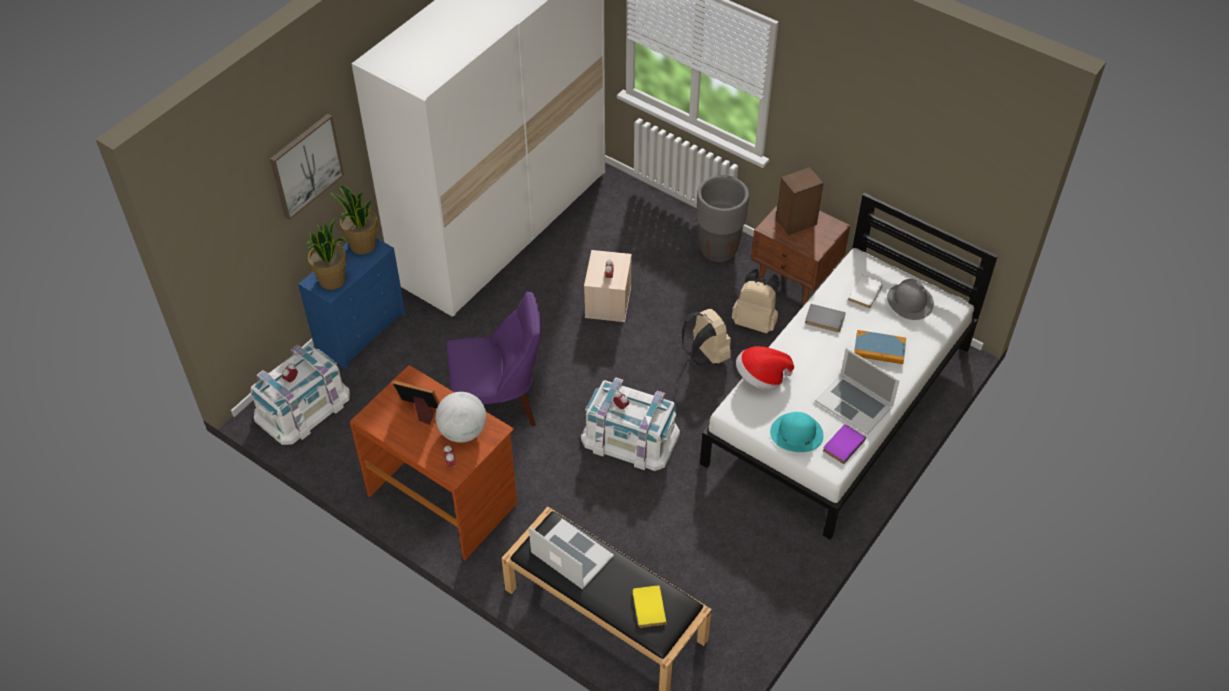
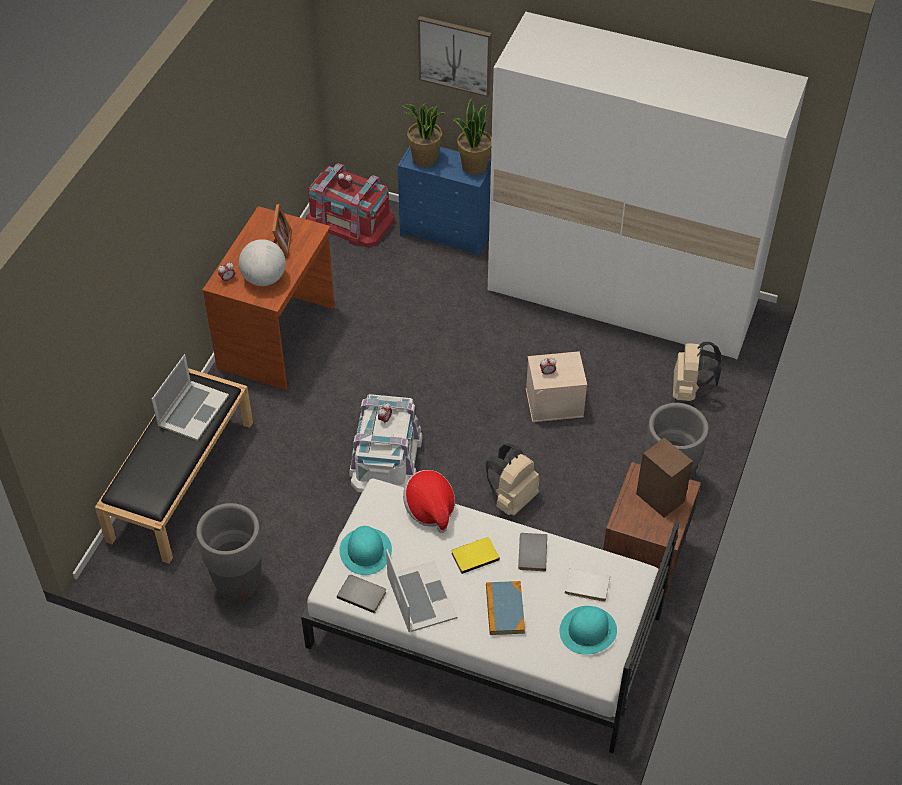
camera: 75 degrees right, 0 degrees up
white storage box [251,344,350,445] -> red storage box [306,163,395,247]
purple chair [446,291,541,426] -> none
yellow book [633,585,666,628] -> yellow book moved to [452,537,500,574]
beige backpack [732,269,780,333] -> beige backpack moved to [673,342,722,401]
laptop [815,348,900,434] -> laptop turned 135 degrees clockwise [386,549,457,633]
purple book [823,425,866,464] -> grey book [337,575,386,613]
grey hat [887,279,934,320] -> turquoise hat [560,606,617,655]
none -> grey planter [196,503,263,601]

